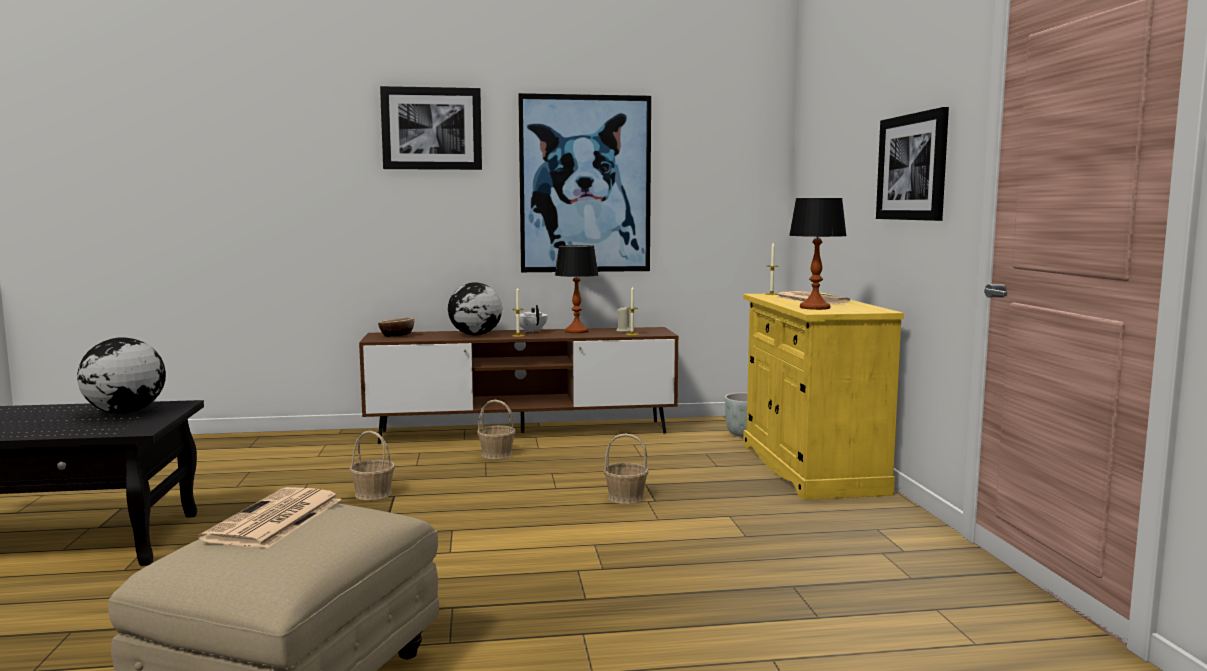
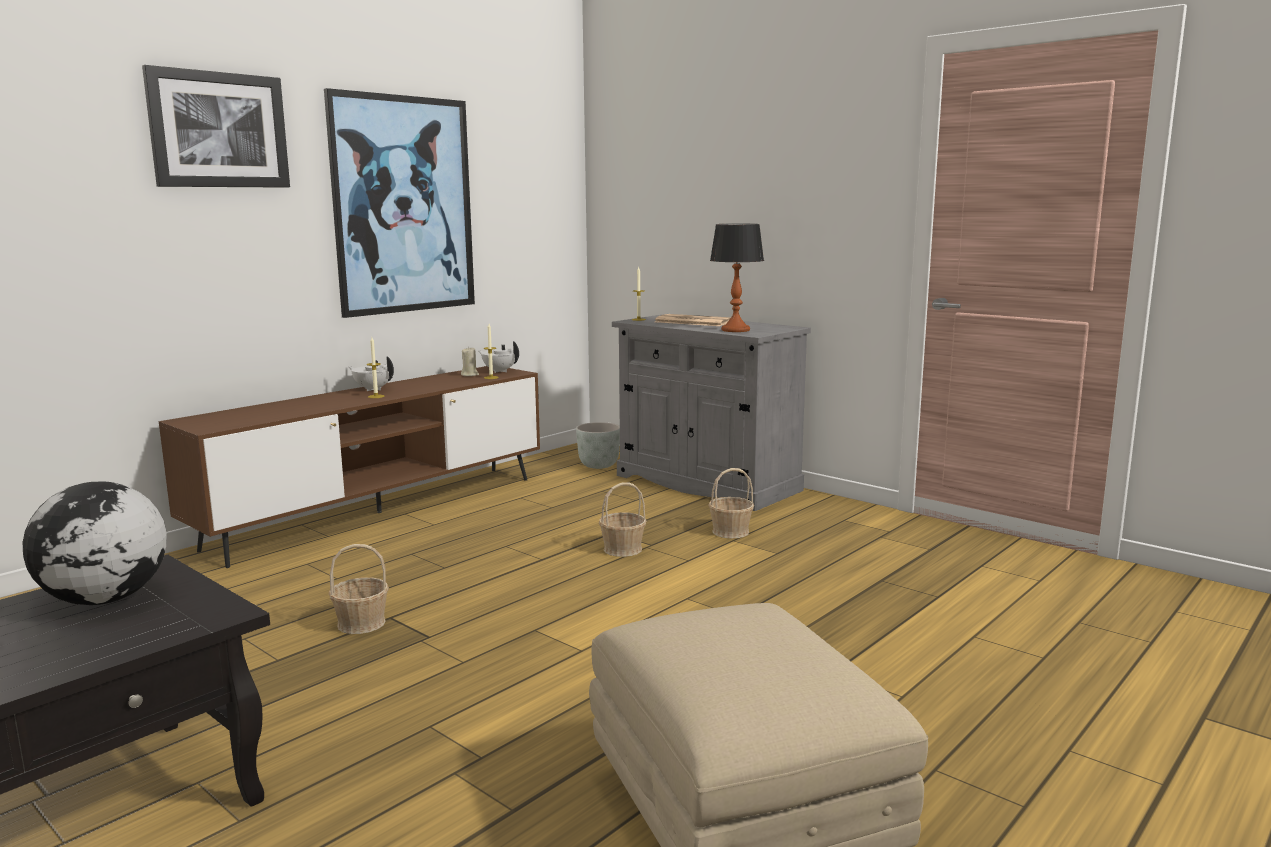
camera: 40 degrees left, 5 degrees up
newspaper [198,487,342,548] -> none
bowl [378,318,414,337] -> none
globe [448,282,502,335] -> none
basket [477,400,516,459] -> basket moved to [708,468,754,539]
table lamp [555,245,599,333] -> none
yellow cabinet [743,293,904,500] -> grey cabinet [612,314,811,511]
picture [876,107,949,221] -> none
none -> white teapot [478,341,519,373]

